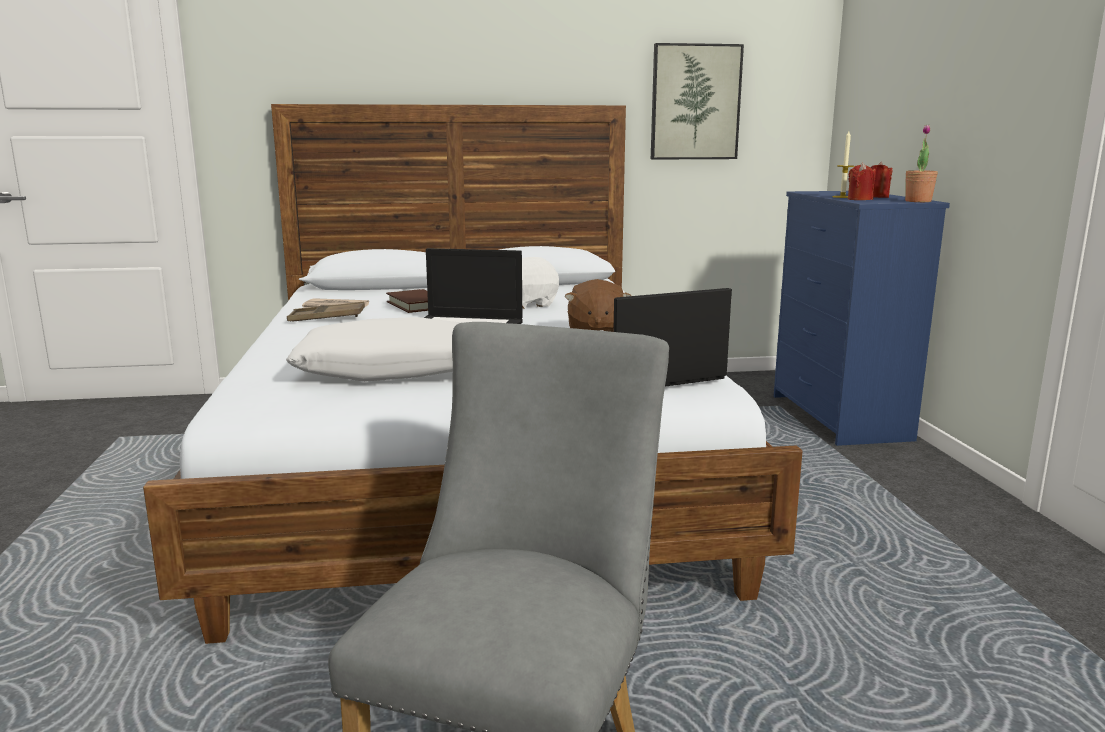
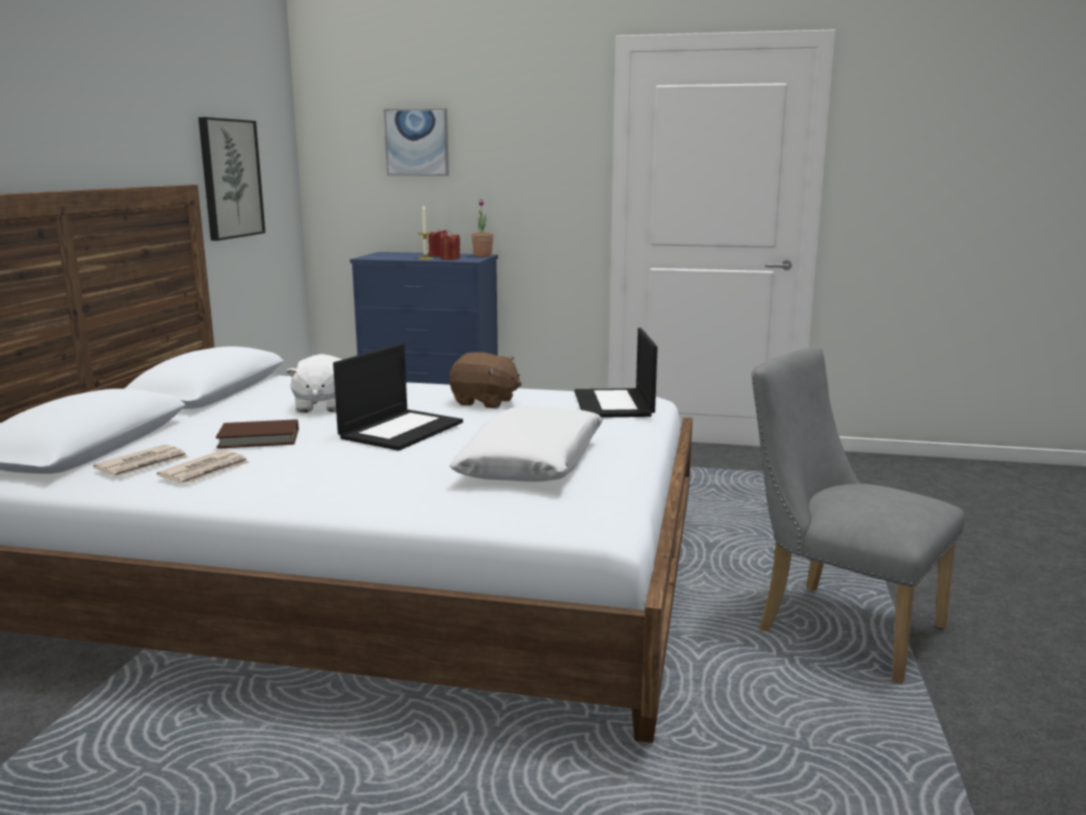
camera: 70 degrees left, 0 degrees up
brown tray [287,302,365,321] -> none
none -> newspaper [93,444,189,476]
none -> picture [384,108,449,176]

